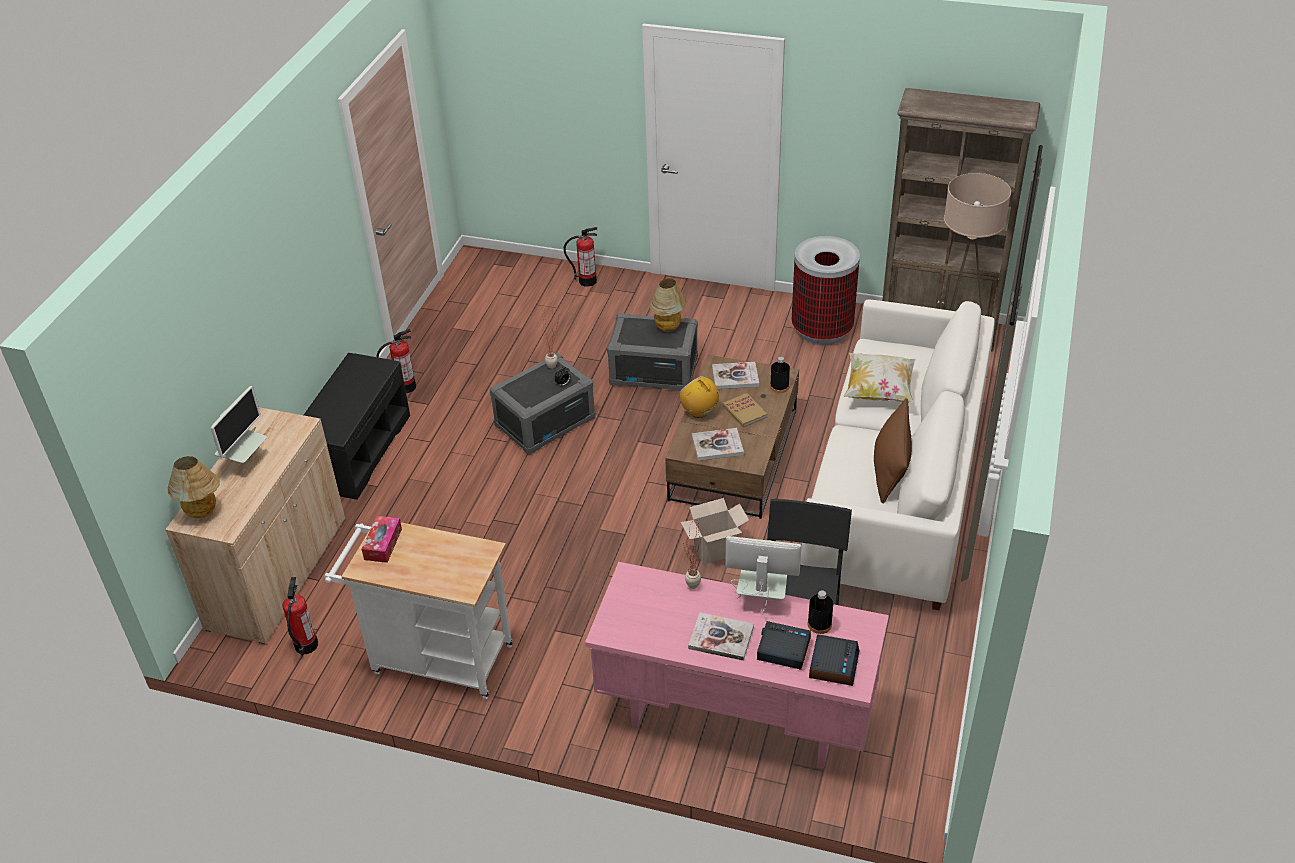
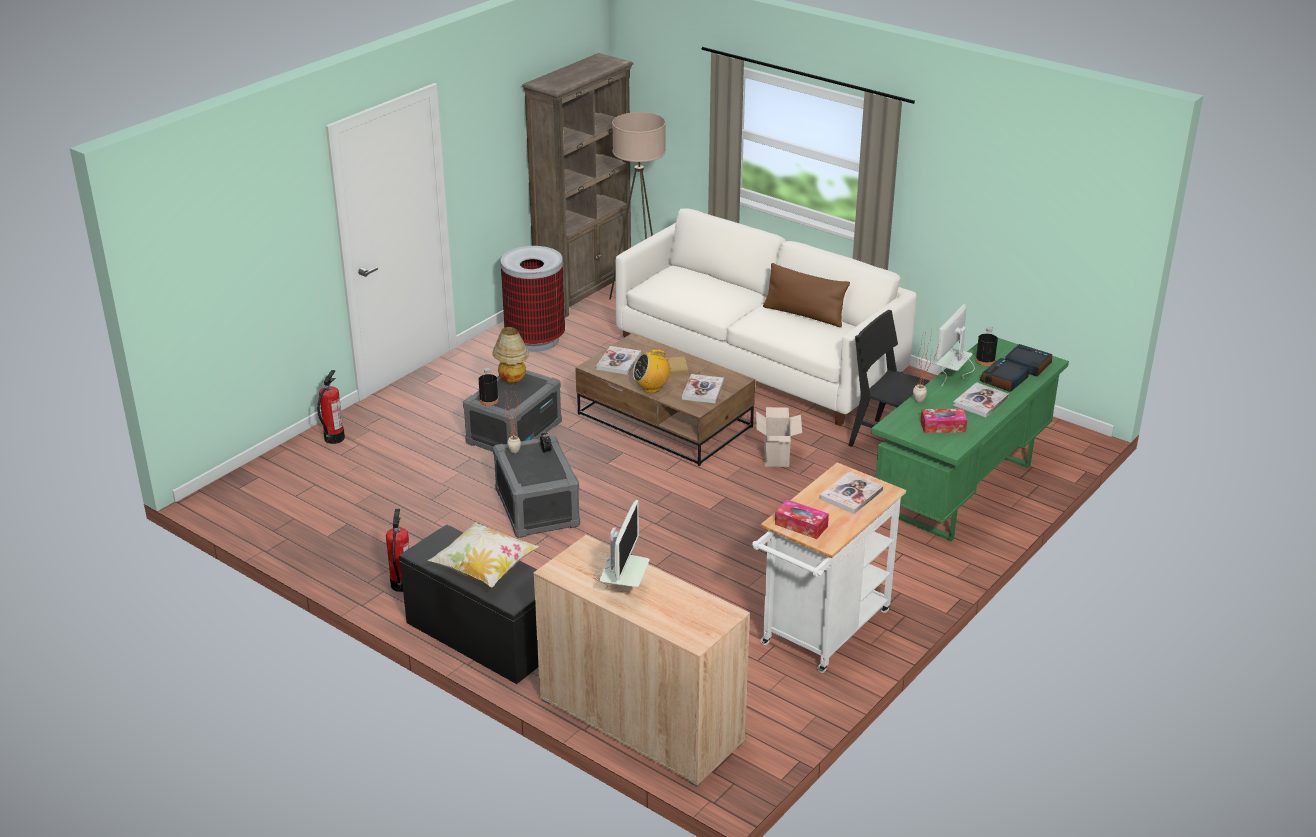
camera: 70 degrees left, 10 degrees down
table lamp [168,456,220,518] -> none
monitor [211,386,267,463] -> monitor turned 60 degrees clockwise [594,500,650,588]
fire extinguisher [282,577,318,656] -> none
pink desk [585,562,889,769] -> green desk [871,337,1069,541]
black bottle [770,357,790,393] -> black bottle moved to [479,368,499,406]
pillow [844,353,916,403] -> pillow moved to [428,522,539,587]
none -> book [820,472,883,514]
none -> tissue box [920,408,967,433]

